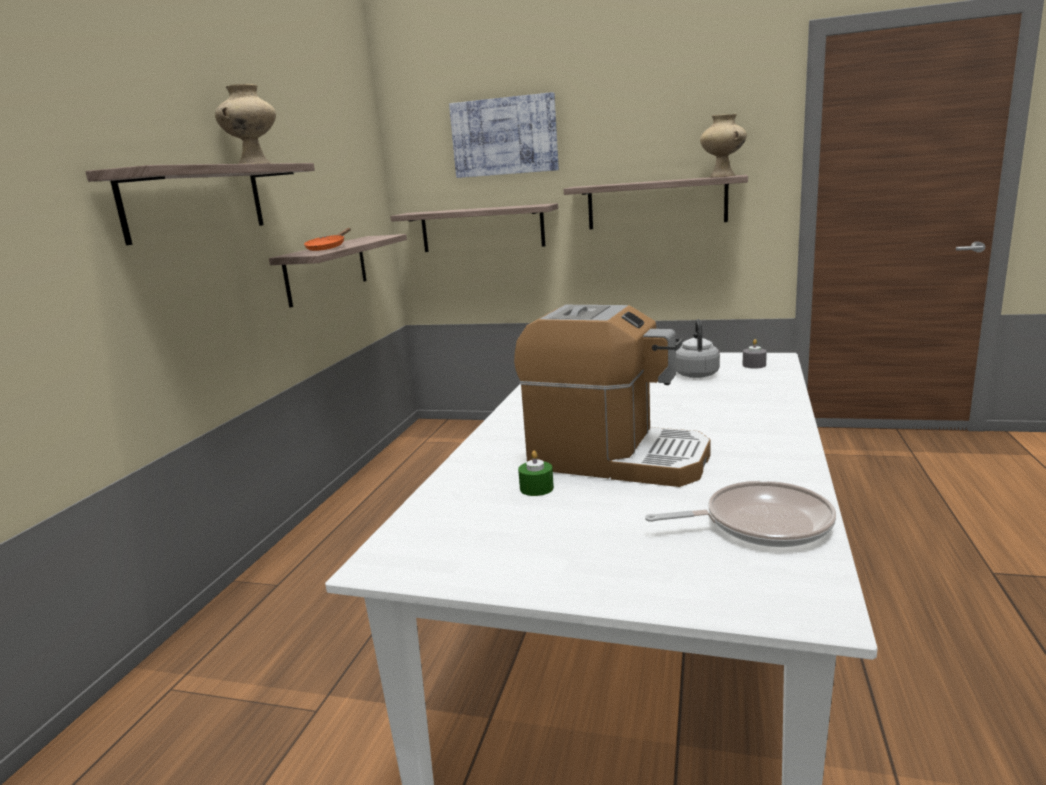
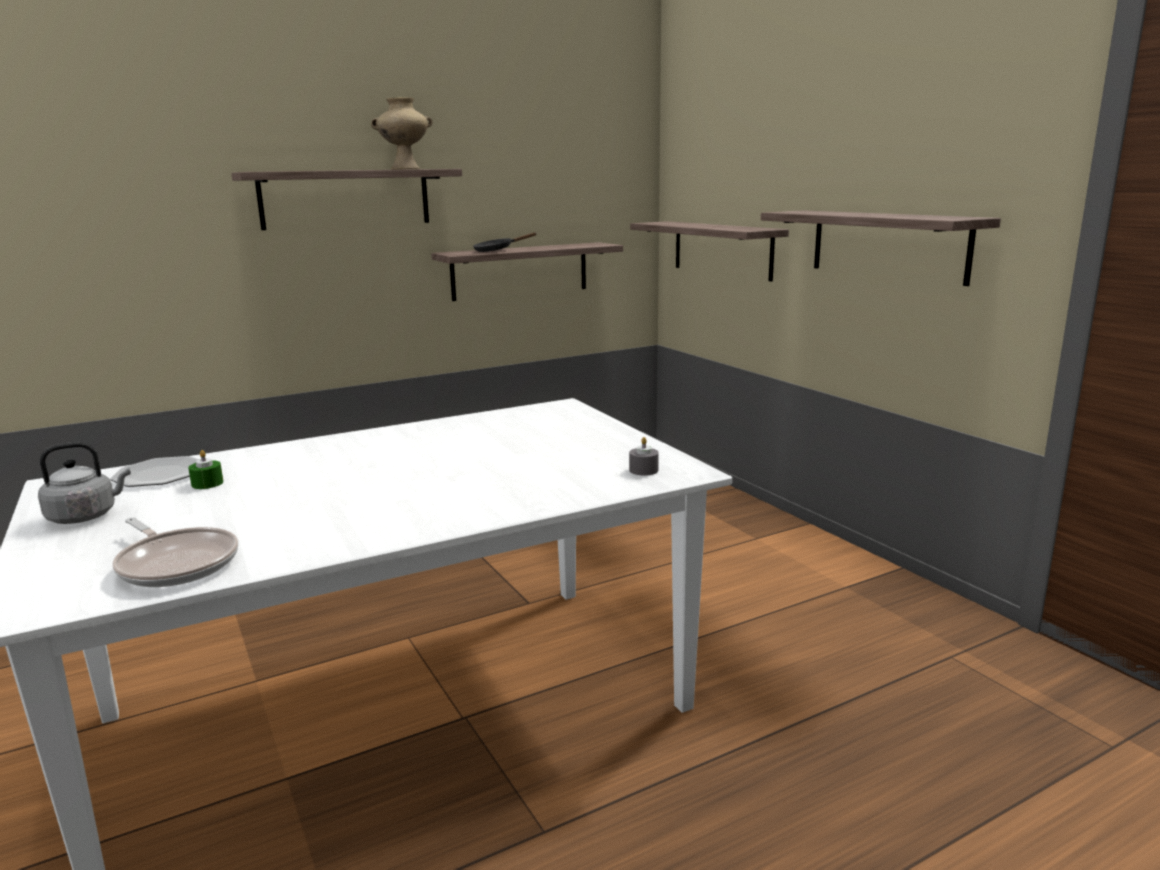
camera: 45 degrees right, 0 degrees up
orange frying pan [304,228,351,251] -> black frying pan [473,232,536,252]
picture [449,92,559,178] -> none
coffee machine [514,305,711,487] -> none
grey kettle [676,319,720,378] -> grey kettle moved to [38,442,131,524]
beige vase [700,114,747,177] -> none
none -> plate [110,456,200,487]

